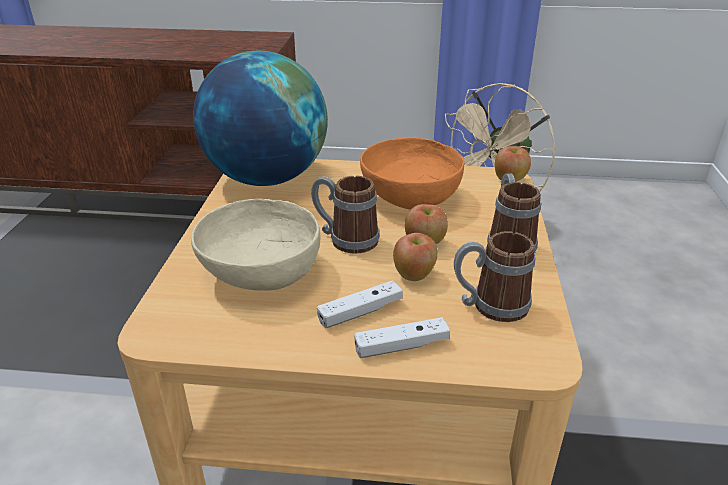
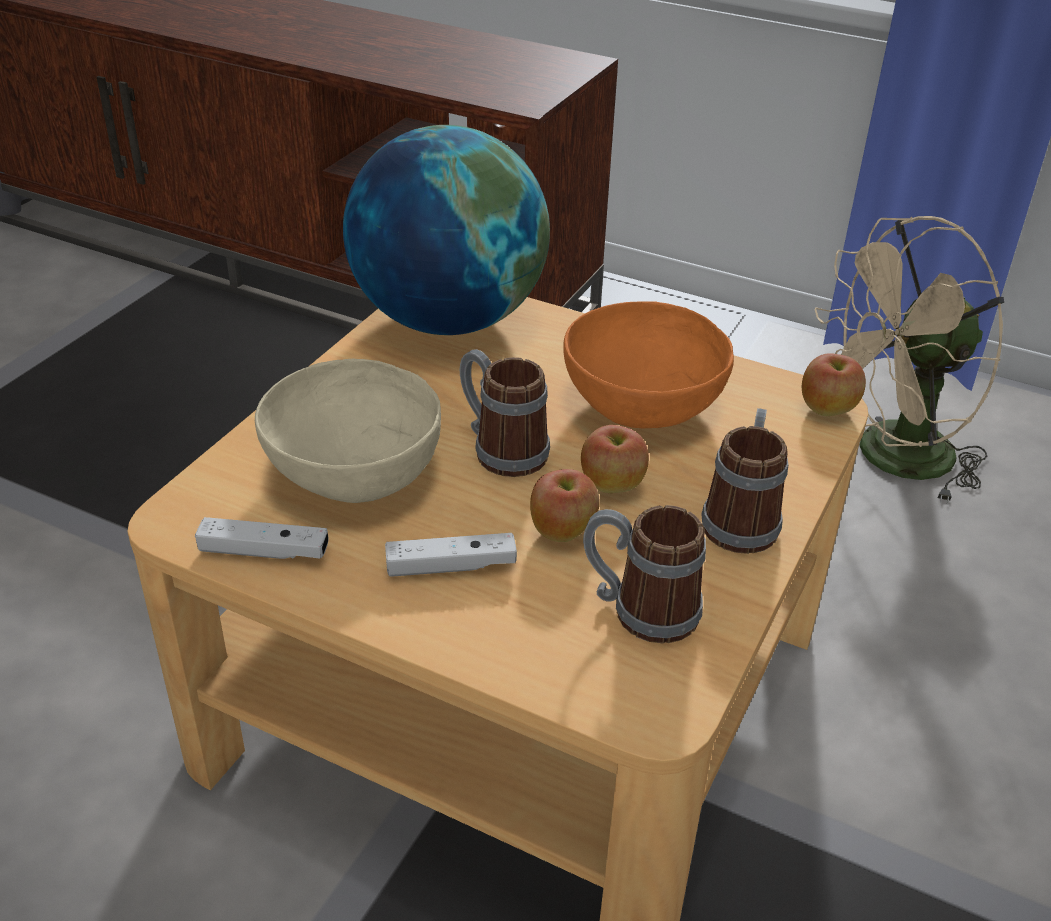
camera: 20 degrees right, 5 degrees up
white game controller [354,317,450,358] -> white game controller moved to [195,517,329,559]

